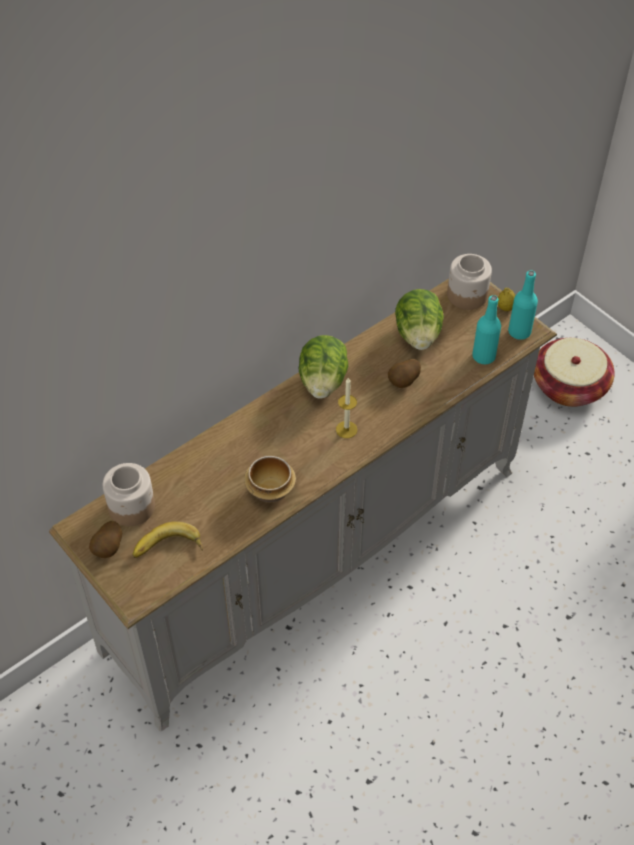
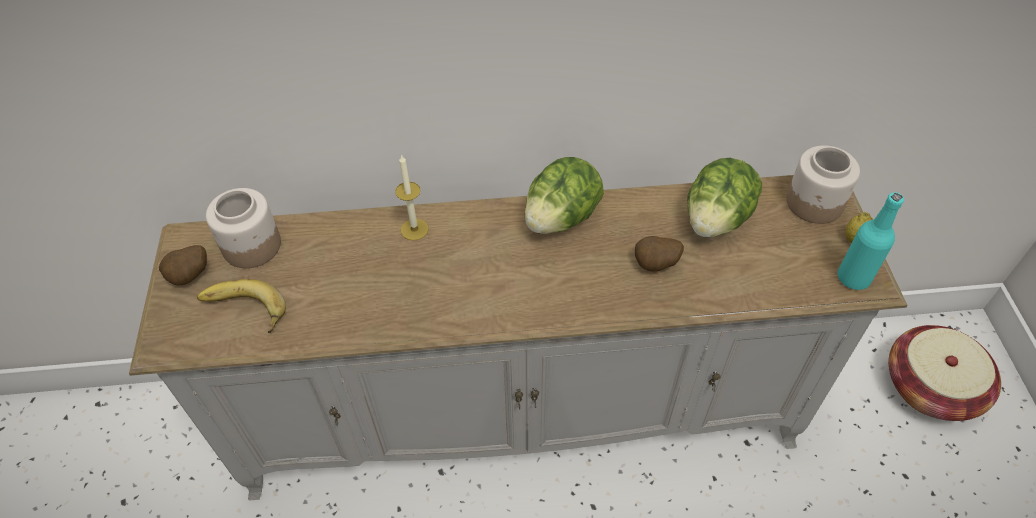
camera: 35 degrees right, 0 degrees up
bowl [244,456,296,502] -> none
candle [336,377,357,438] -> candle moved to [395,154,429,240]
turquoise bottle [472,295,501,364] -> none

